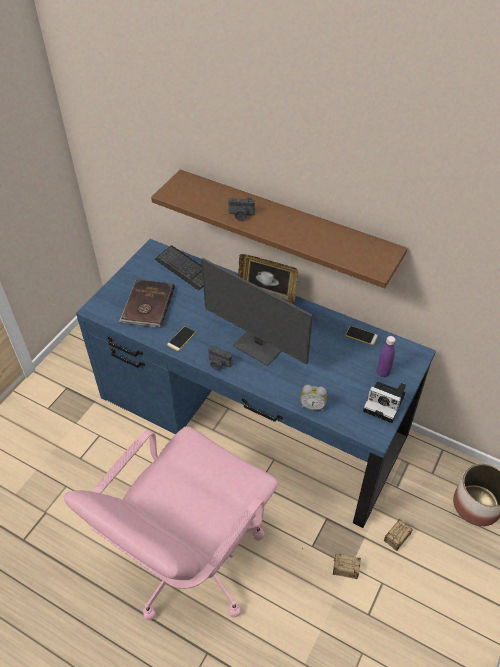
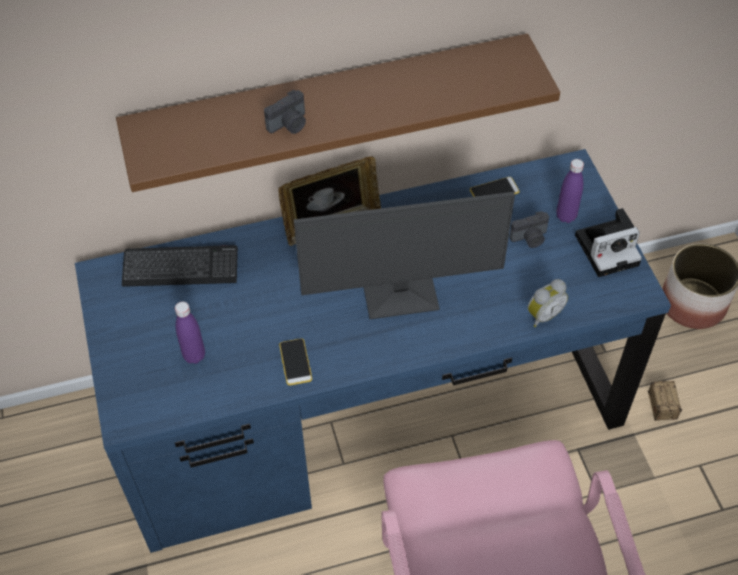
camera: 45 degrees left, 5 degrees up
brown book [118,279,175,328] -> purple bottle [175,302,205,364]
camera [208,346,232,370] -> camera moved to [509,211,549,248]
storage box [302,548,361,579] -> none

